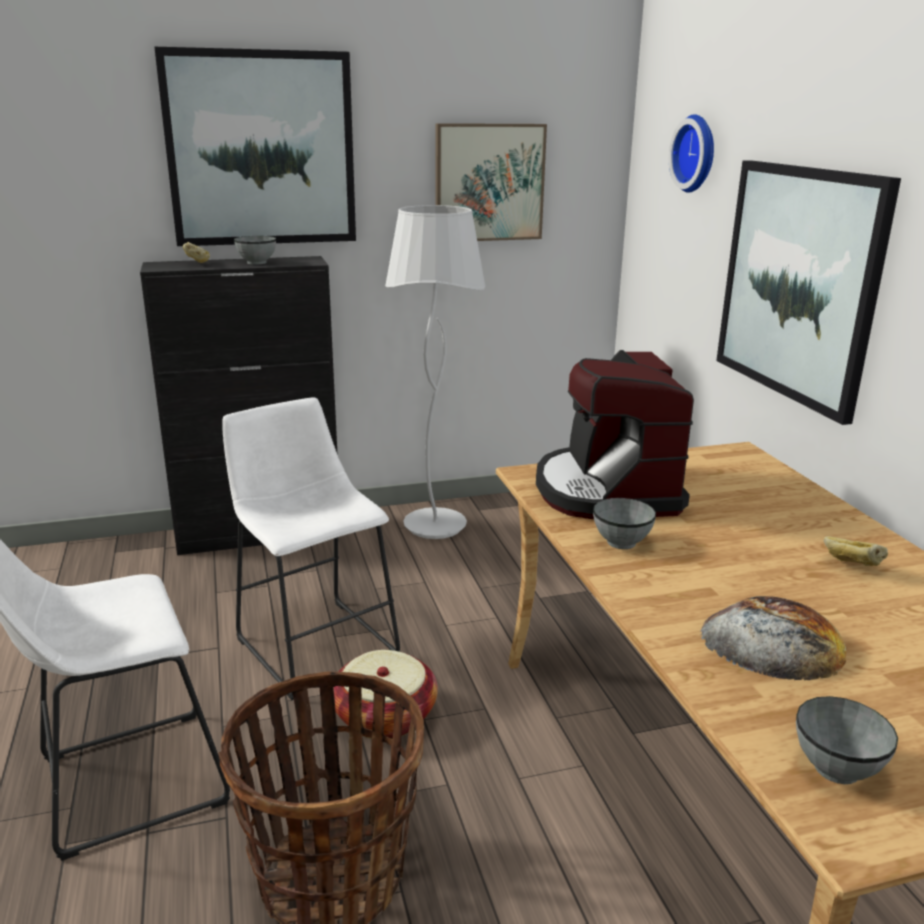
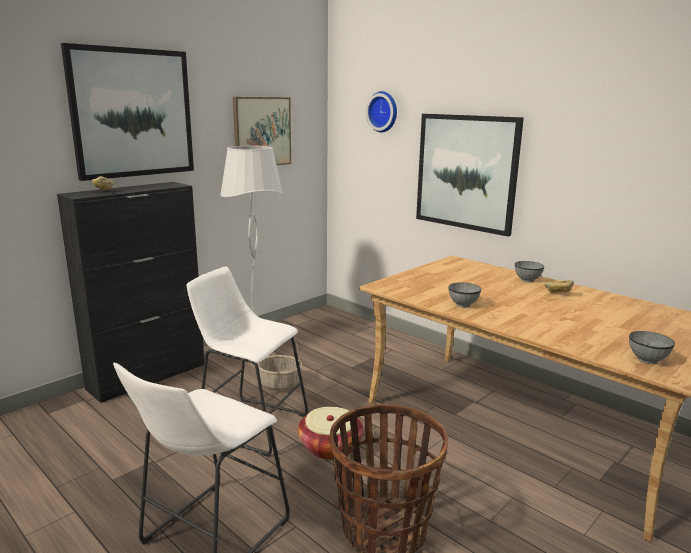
camera: 30 degrees left, 5 degrees down
grey bowl [234,236,276,264] -> grey bowl moved to [515,261,544,282]
coffee machine [536,350,694,519] -> none
bread [700,596,847,680] -> none
none -> basket [257,339,302,391]

